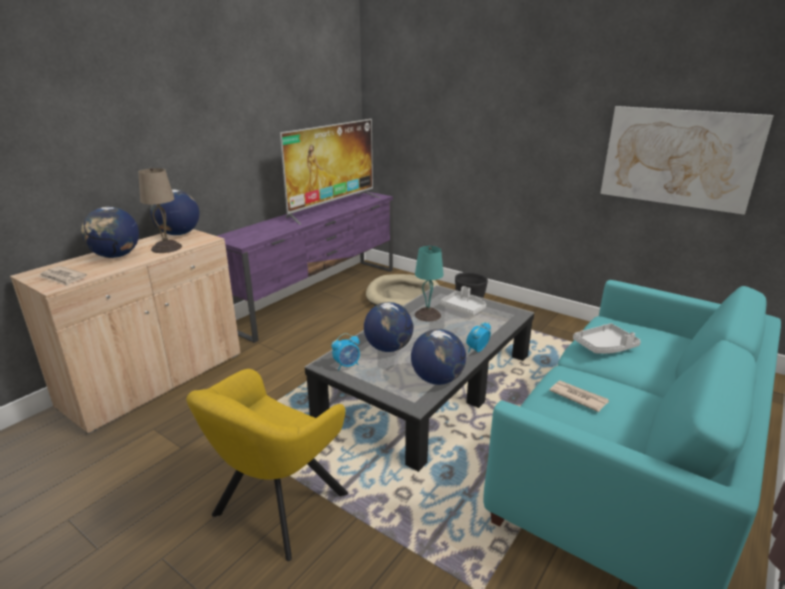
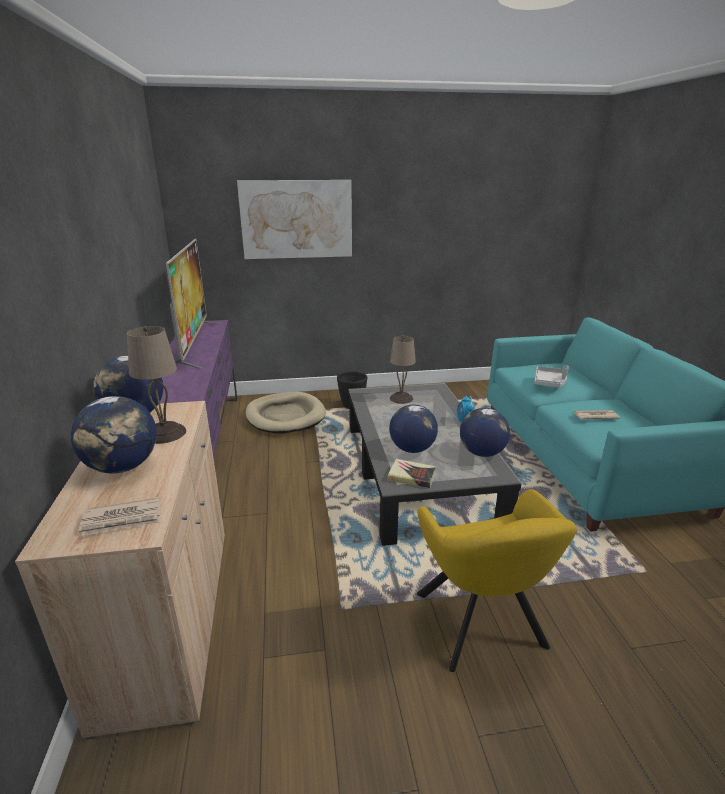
camera: 45 degrees left, 0 degrees up
alarm clock [332,333,360,371] -> book [387,459,436,488]
turquoise table lamp [415,246,444,321] -> none
grey tray [440,286,486,316] -> beige table lamp [390,336,416,404]
picture [600,106,774,215] -> picture moved to [237,180,352,259]

